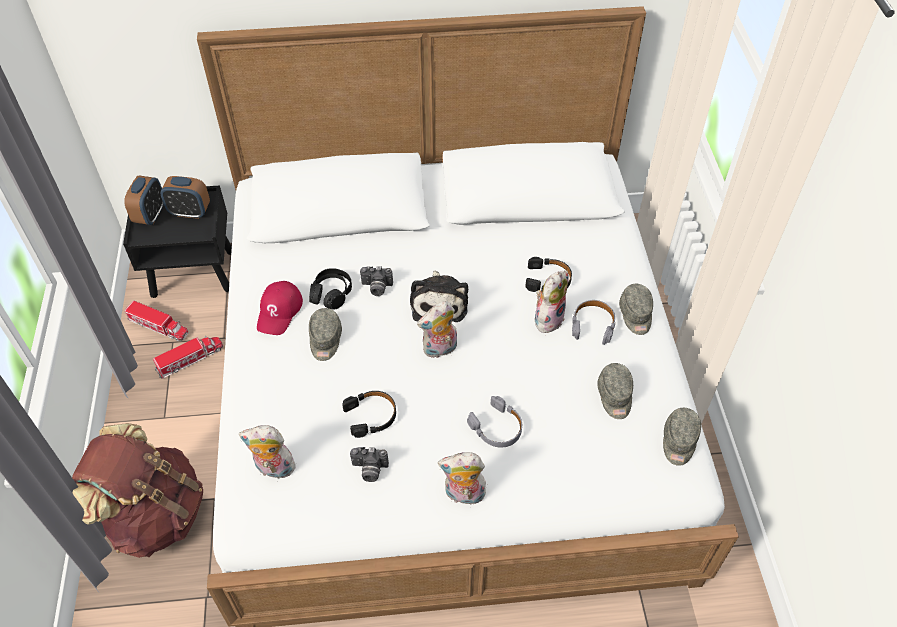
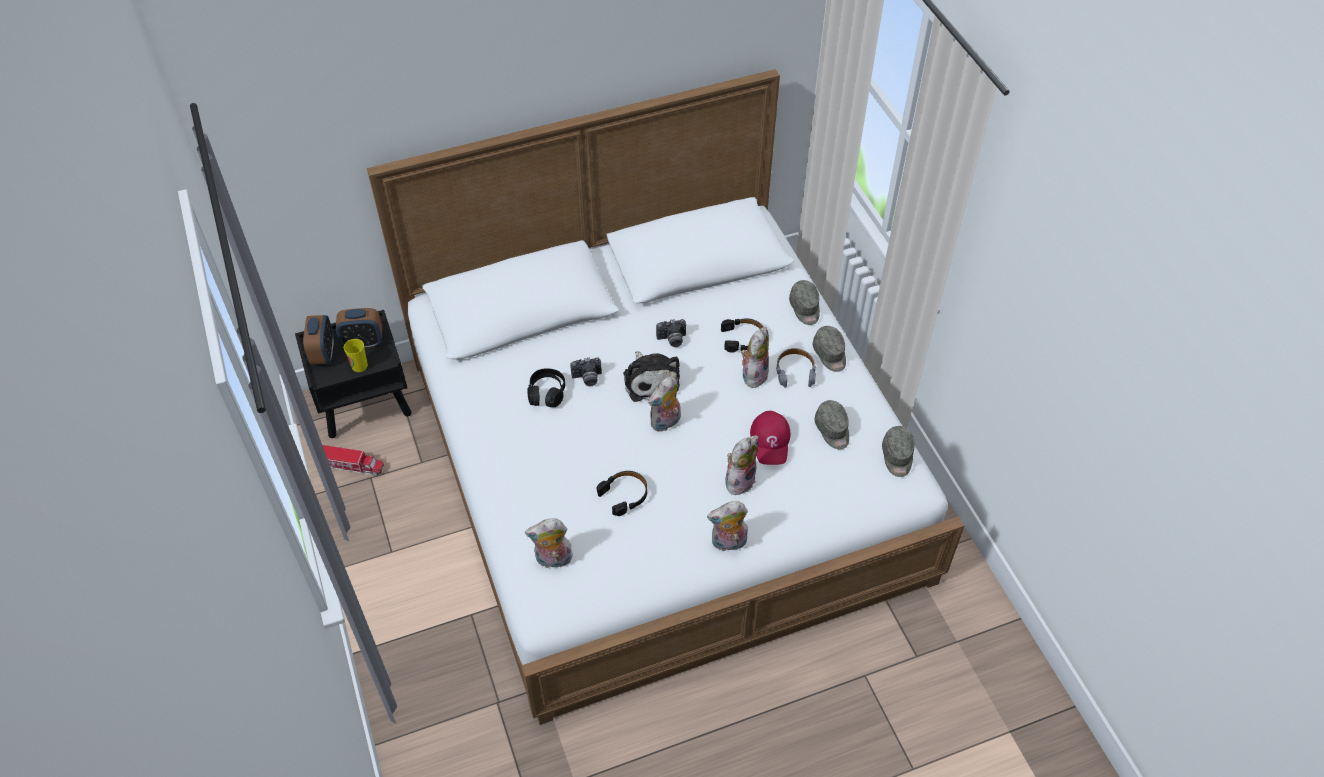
camera: 15 degrees left, 0 degrees up
brown backpack [72,423,203,558] -> none
toy truck [153,336,223,379] -> none
red cap [257,281,303,335] -> red cap moved to [750,411,791,465]
grey cap [309,308,342,361] -> grey cap moved to [789,280,820,325]
camera [350,447,389,482] -> camera moved to [656,319,686,347]
grey headphones [467,396,522,448] -> plush toy [725,435,758,495]
none -> cup [344,339,368,372]

